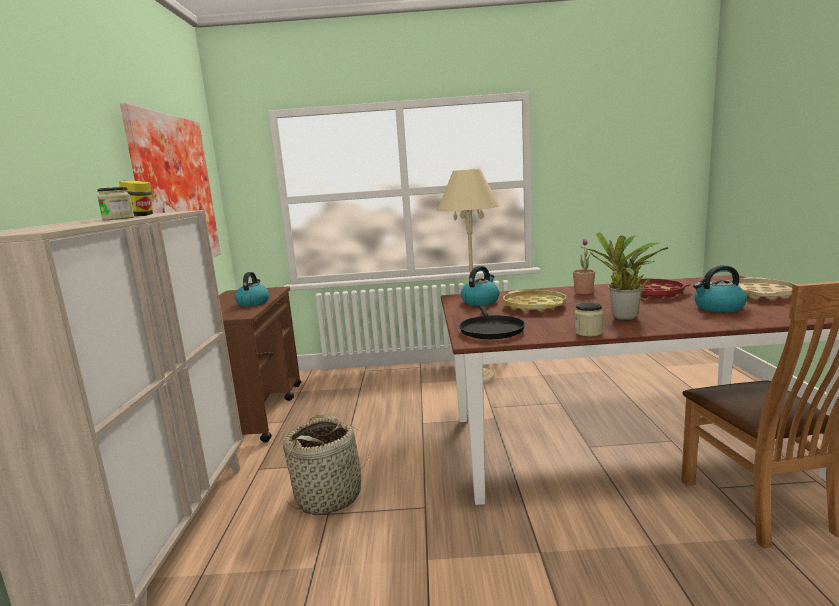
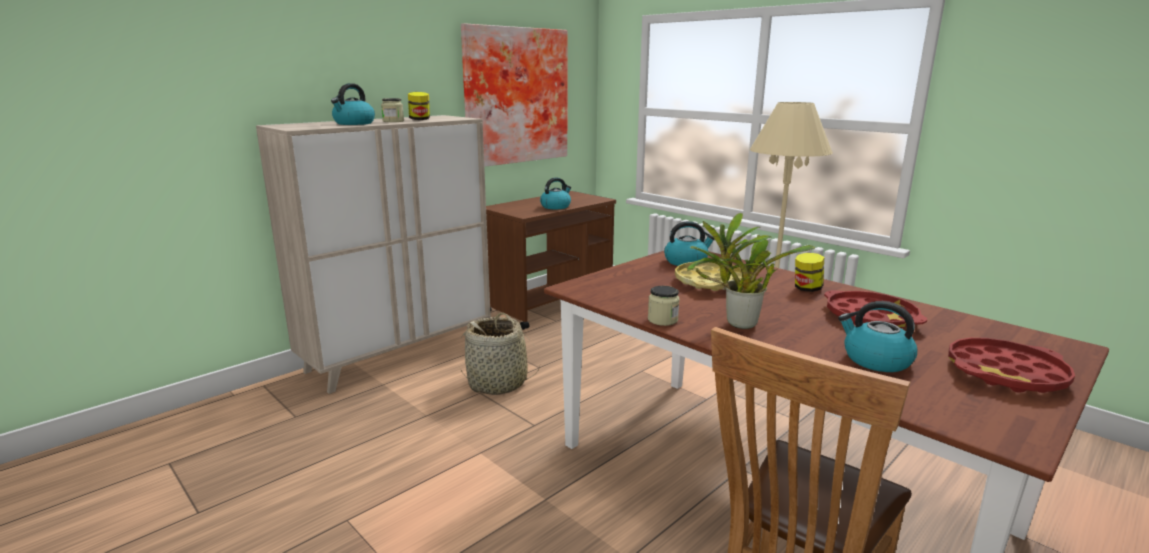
camera: 45 degrees right, 5 degrees up
black frying pan [459,305,525,339] -> none
potted plant [573,239,595,294] -> jar [795,253,824,292]
beige tray [727,277,794,300] -> red tray [948,338,1075,393]
none -> kettle [331,83,375,125]

